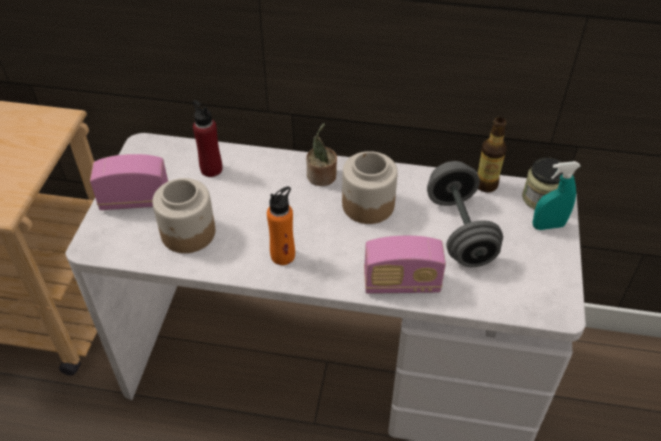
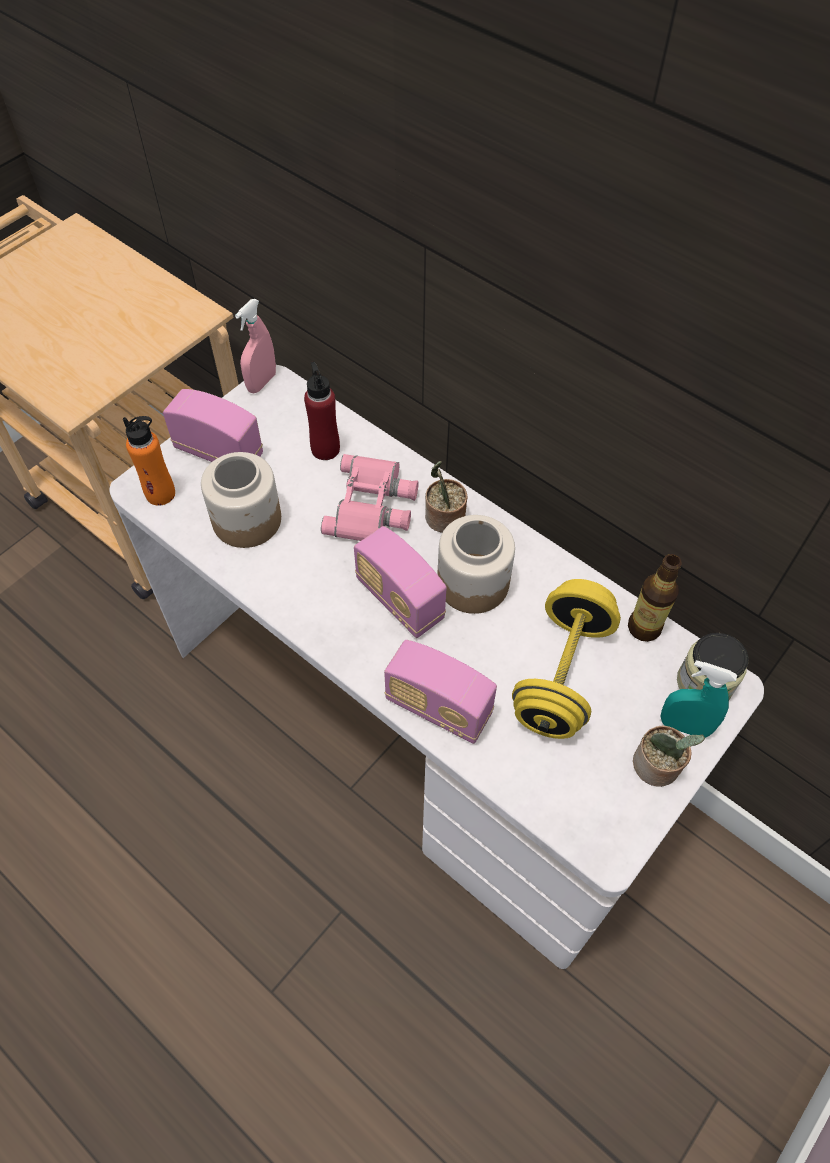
camera: 30 degrees right, 10 degrees up
orange bottle [267,186,295,265] -> orange bottle moved to [123,416,175,506]
grey dumbbell [427,161,503,267] -> yellow dumbbell [512,579,621,739]
none -> pink spray bottle [235,299,276,393]
none -> pink binoculars [321,454,419,541]
none -> radio [354,526,447,638]
none -> potted plant [633,726,705,787]

